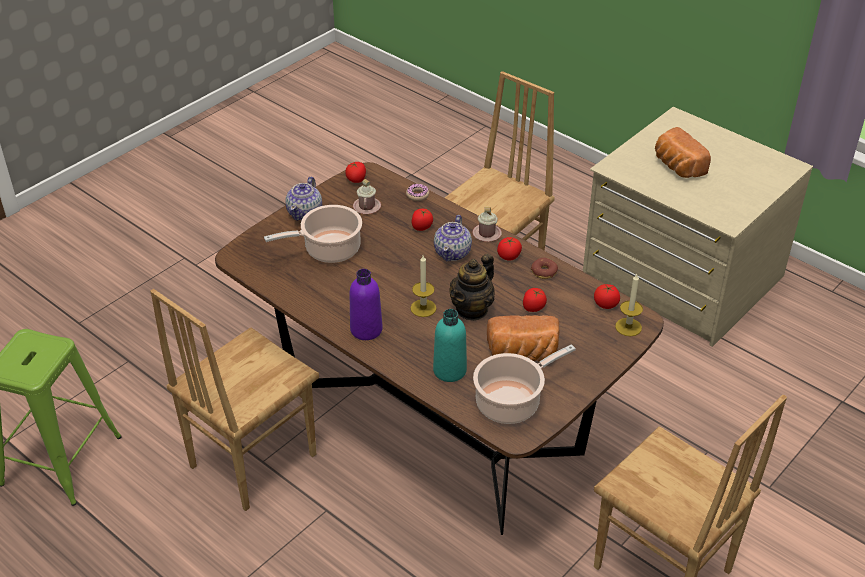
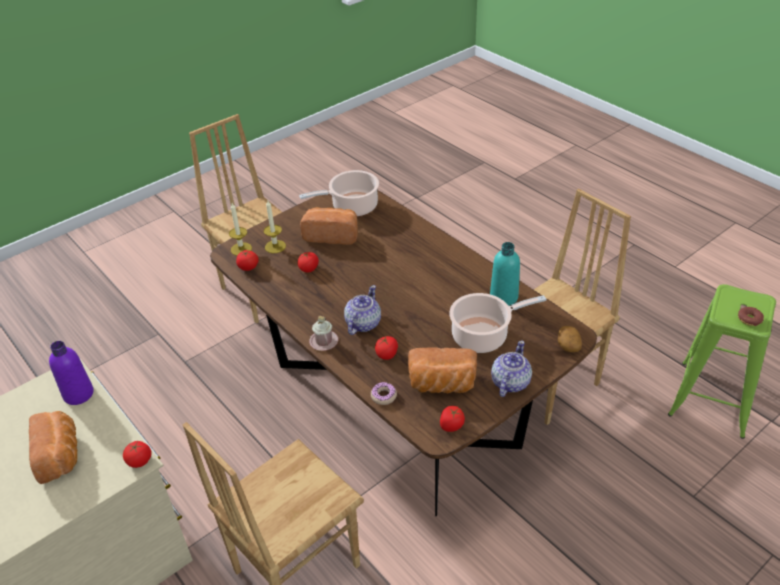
camera: 170 degrees left, 0 degrees up
purple bottle [350,269,383,340] -> purple bottle moved to [49,341,93,405]
pink mug [353,179,381,214] -> bread [408,347,477,393]
candle [411,255,437,317] -> candle moved to [264,201,286,253]
turquoise bottle [433,309,467,382] -> turquoise bottle moved to [490,242,520,306]
teapot [450,254,495,321] -> none
tomato [497,237,522,261] -> tomato moved to [123,441,152,468]
donut [531,258,558,279] -> donut moved to [738,307,764,326]
none -> potato [558,326,582,352]

